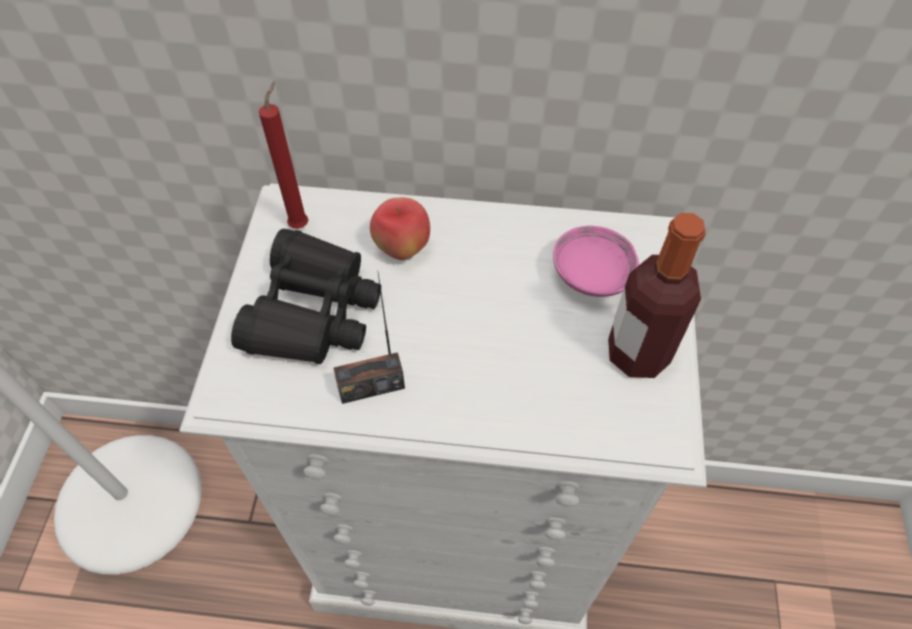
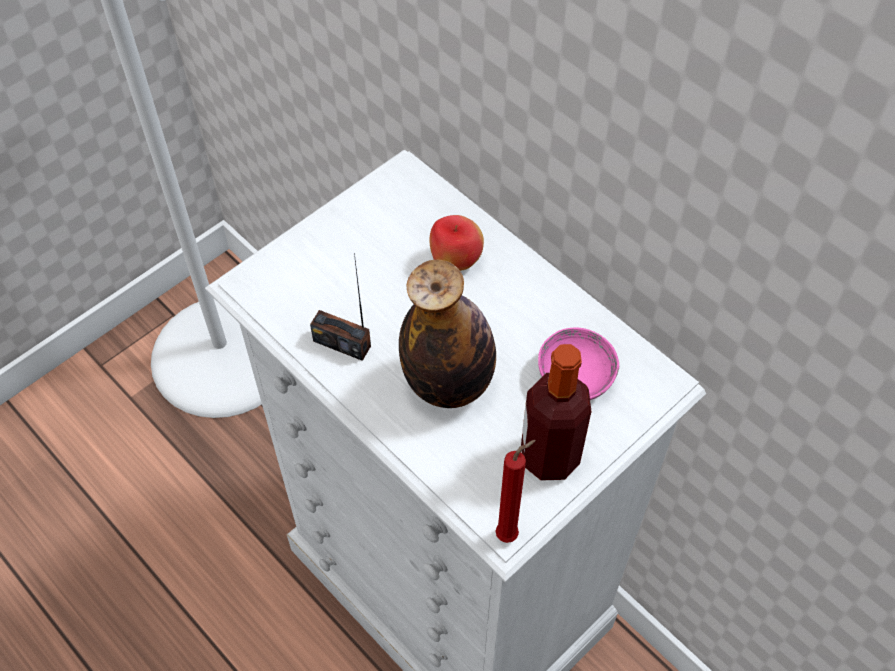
camera: 40 degrees right, 0 degrees up
black binoculars [231,229,381,364] -> none
red candle [258,81,308,229] -> red candle moved to [495,440,536,543]
none -> bottle [399,260,496,408]

